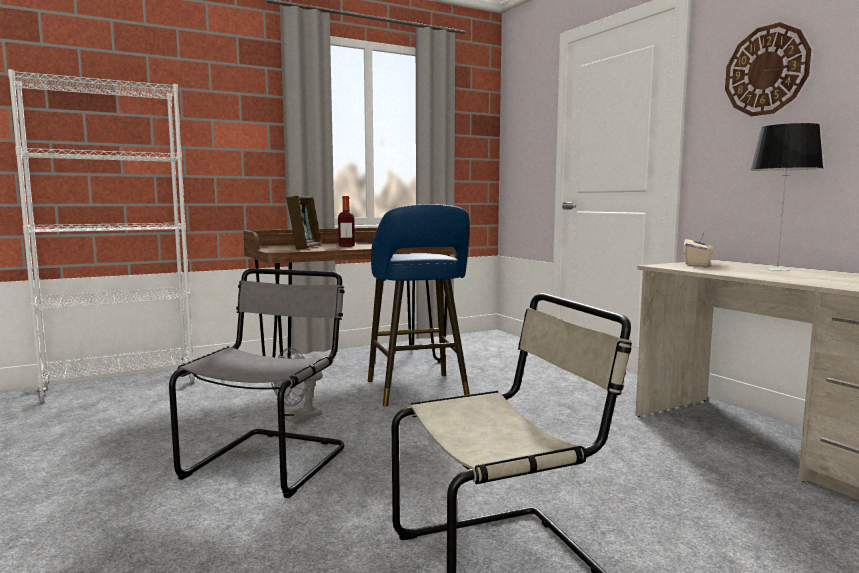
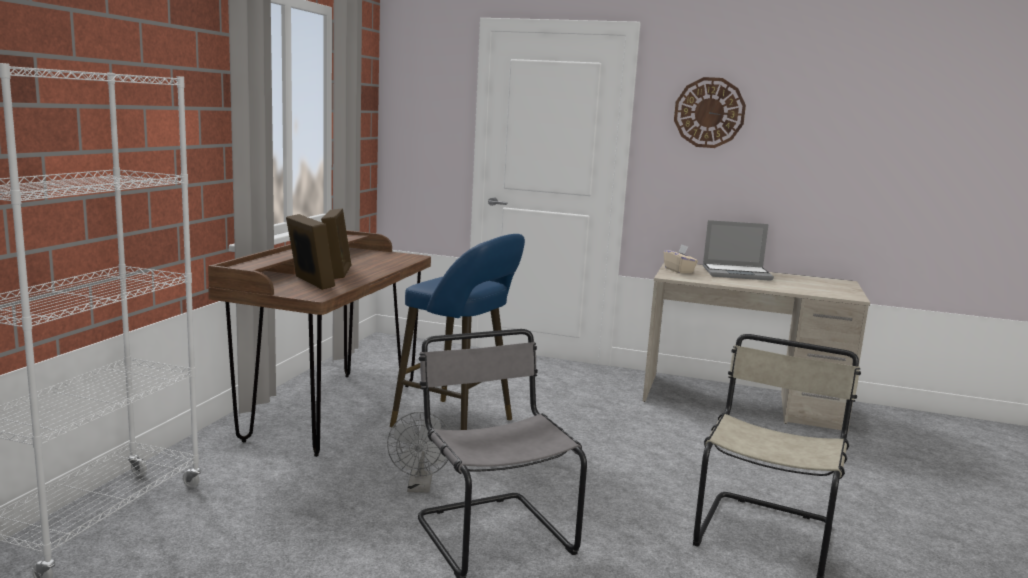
camera: 45 degrees left, 5 degrees up
bottle [338,196,355,247] -> picture frame [321,208,351,279]
table lamp [751,123,823,271] -> laptop [703,220,774,281]

